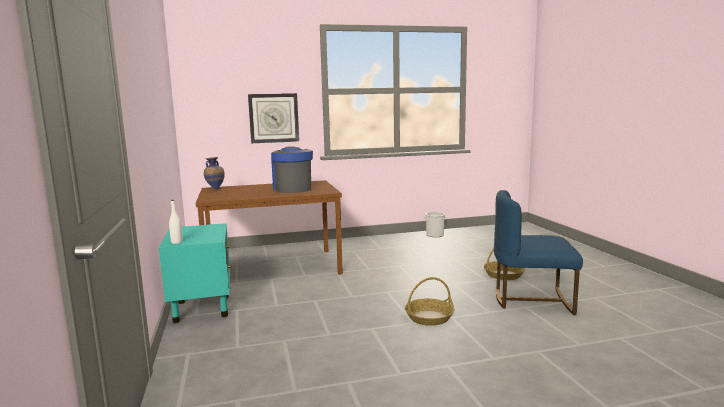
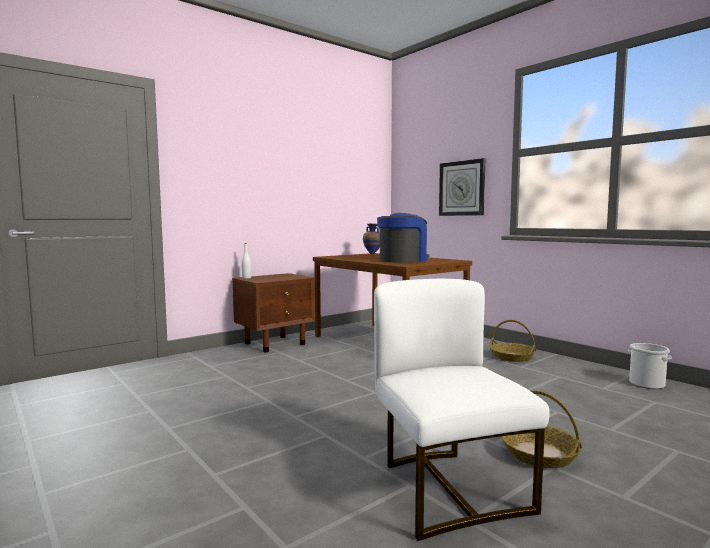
camera: 65 degrees right, 5 degrees down
turquoise nightstand [159,223,231,323] -> brown nightstand [232,273,315,352]
basket [405,277,454,326] -> basket moved to [490,320,536,362]
blue chair [494,190,583,315] -> white chair [374,279,549,541]

